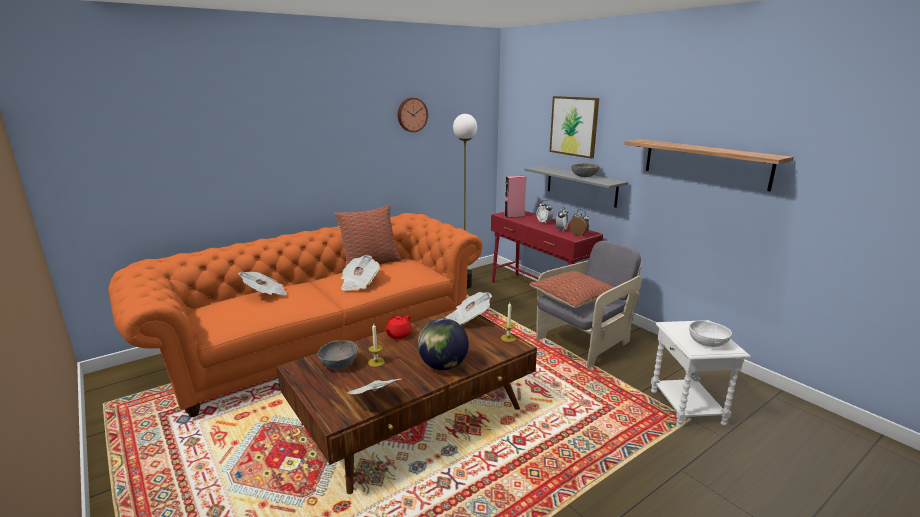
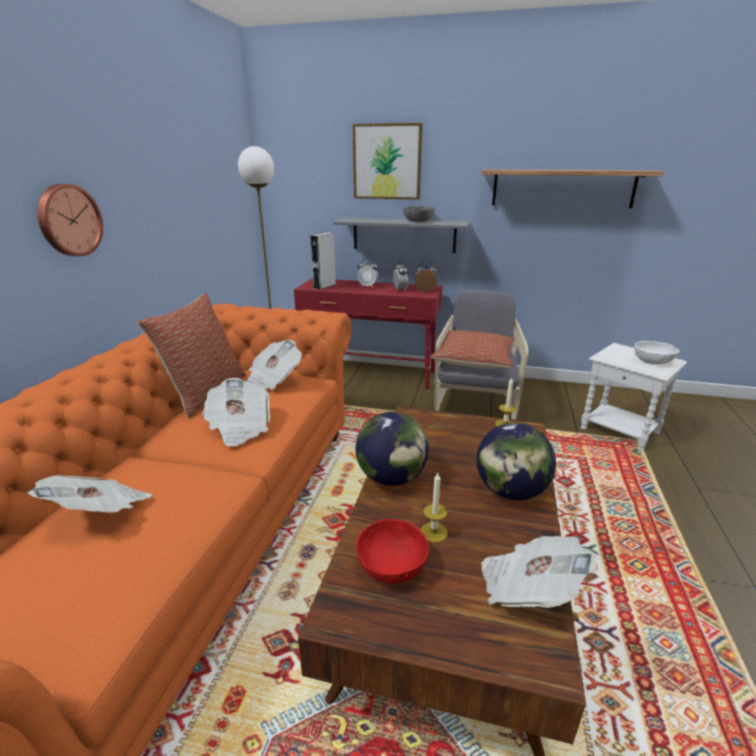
camera: 40 degrees left, 5 degrees up
grey bowl [317,340,358,369] -> red bowl [356,519,429,584]
red teapot [385,315,412,339] -> globe [355,412,429,486]
wall clock [398,98,428,132] -> wall clock moved to [38,184,103,256]
newspaper [446,292,492,325] -> newspaper moved to [246,340,302,390]
pink speaker [505,176,526,218] -> grey speaker [310,233,336,290]

